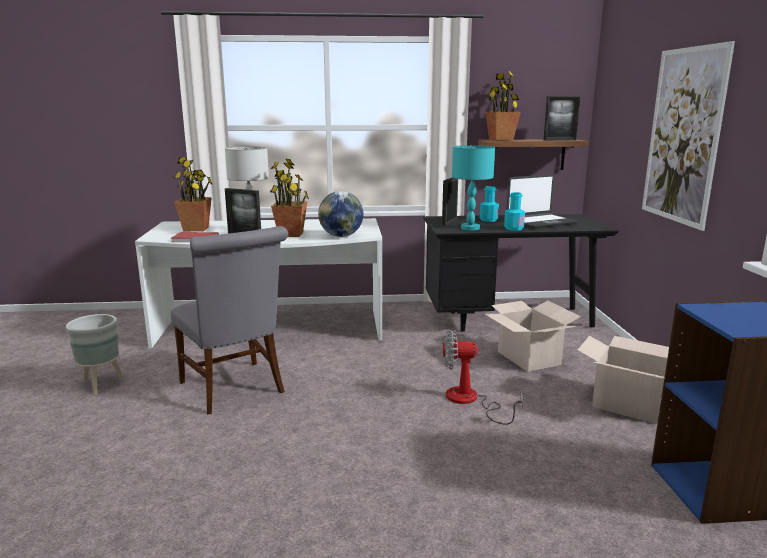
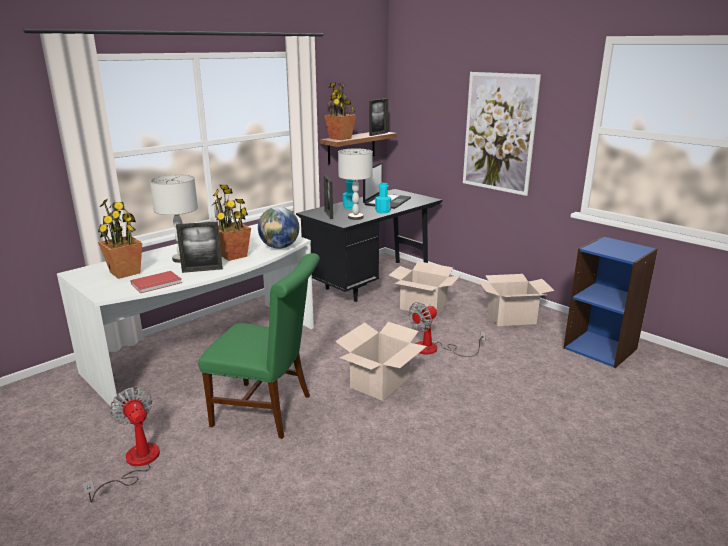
camera: 40 degrees left, 5 degrees up
grey planter [66,314,124,395] -> fan [82,387,160,502]
grey chair [171,226,288,415] -> green chair [198,253,320,439]
turquoise table lamp [452,145,495,230] -> grey table lamp [338,148,373,220]
none -> cardboard box [335,322,427,401]

